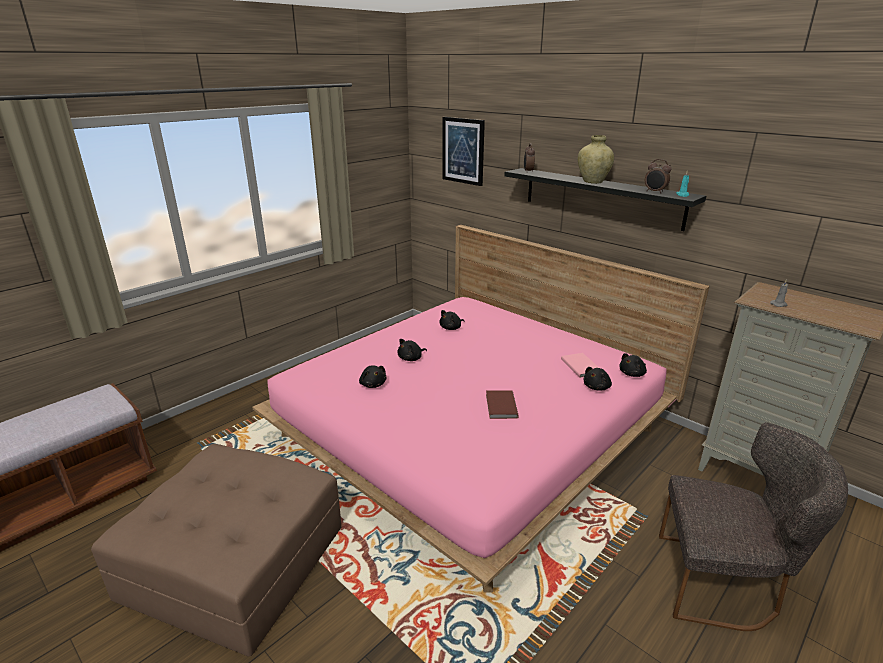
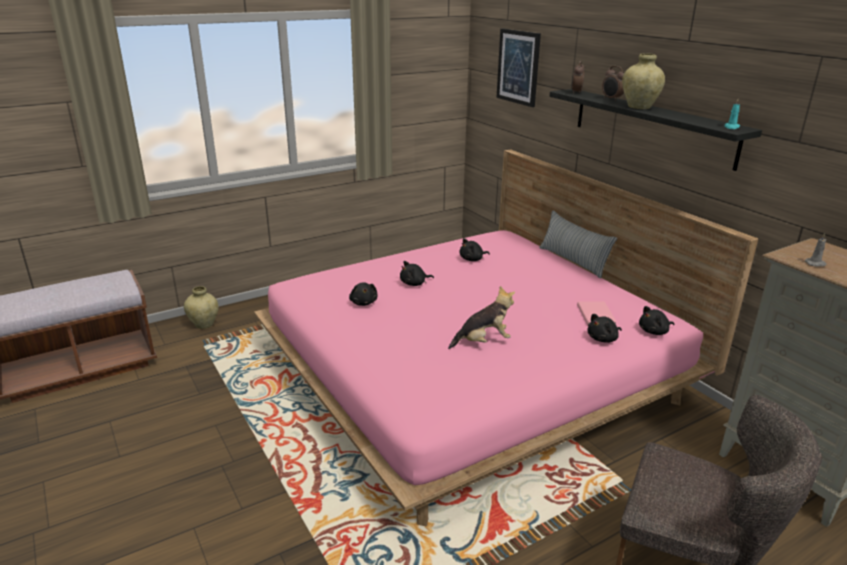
camera: 15 degrees right, 0 degrees up
brown ottoman [91,444,342,656] -> none
brown book [486,390,519,419] -> plush toy [448,286,515,349]
alarm clock [645,159,671,194] -> alarm clock moved to [602,66,624,101]
none -> beige vase [184,286,219,329]
none -> pillow [539,211,617,279]

